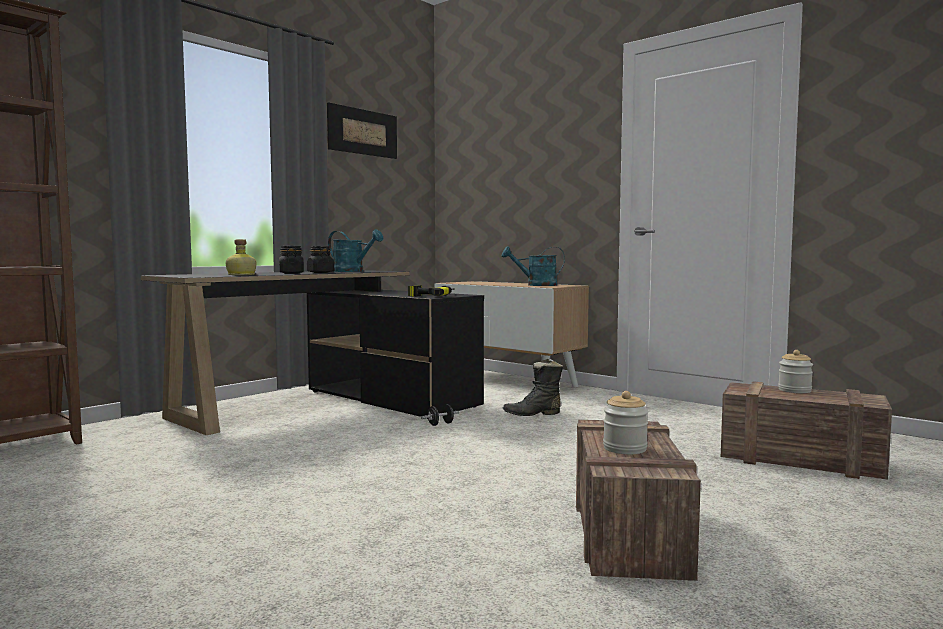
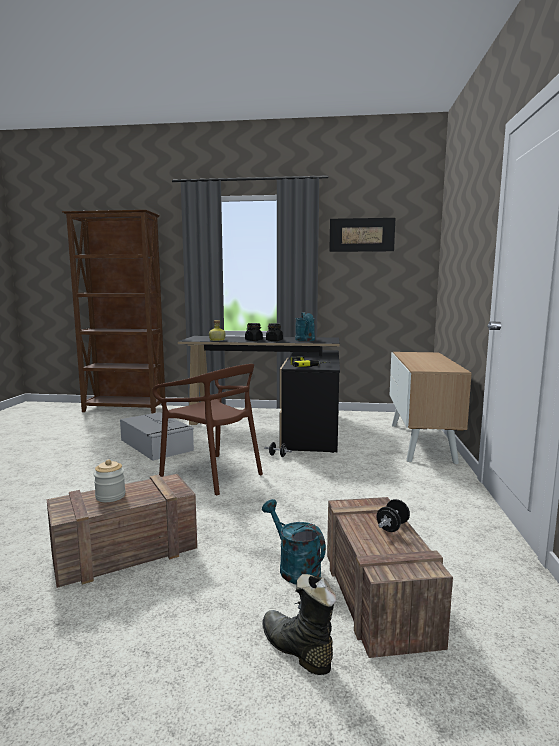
camera: 55 degrees right, 5 degrees up
turquoise watering can [502,246,565,286] -> turquoise watering can moved to [262,499,326,585]
black boot [502,358,563,416] -> black boot moved to [263,574,336,675]
jar [778,350,813,393] -> black dumbbell [377,499,410,532]
none -> grey storage box [120,412,194,461]
none -> brown chair [152,364,263,495]

